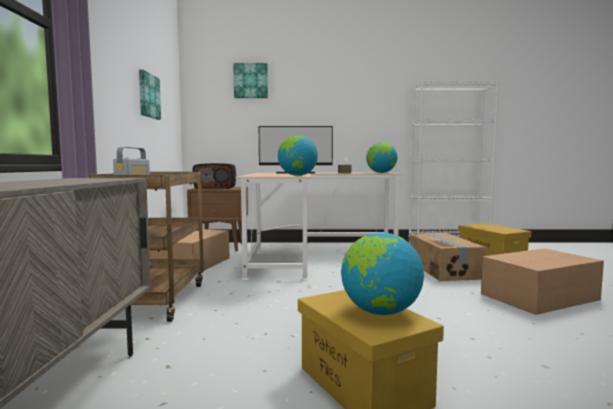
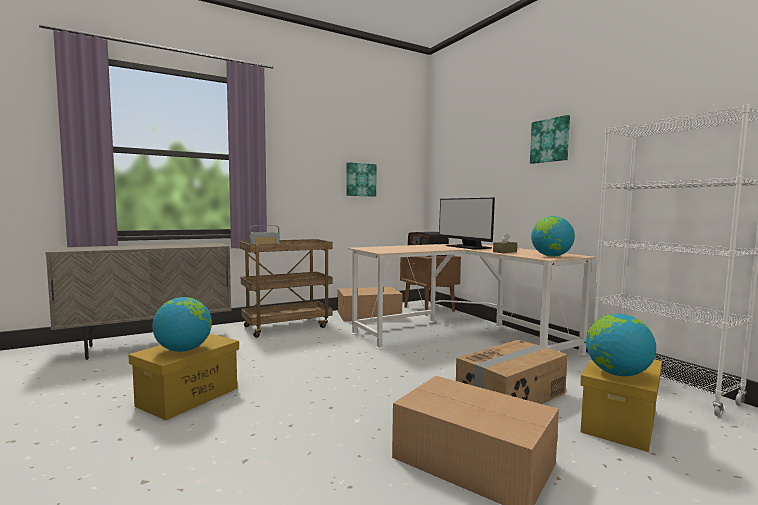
camera: 60 degrees right, 0 degrees up
picture [233,63,268,98] -> picture moved to [530,115,570,164]
globe [278,135,318,176] -> globe moved to [586,314,656,376]

